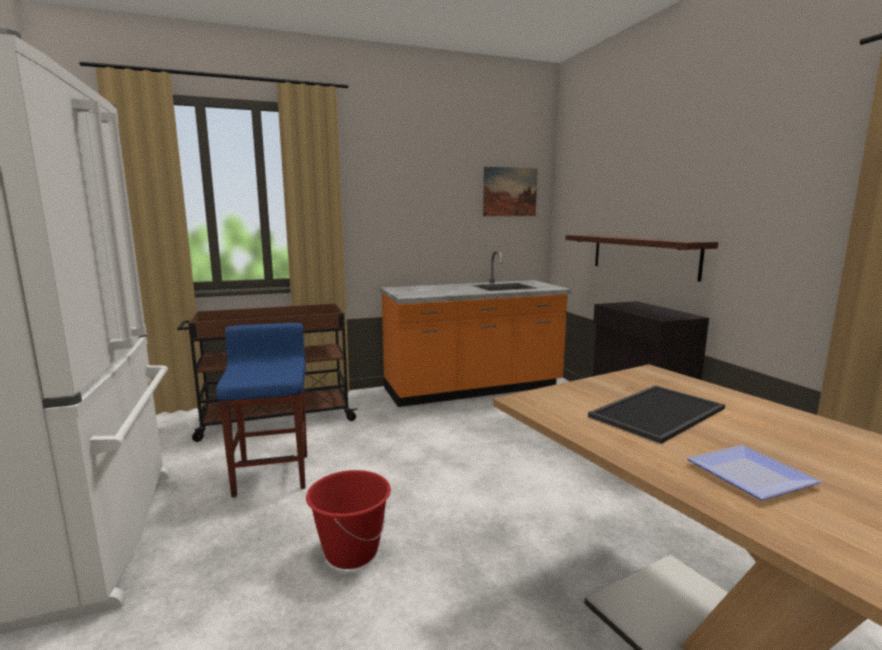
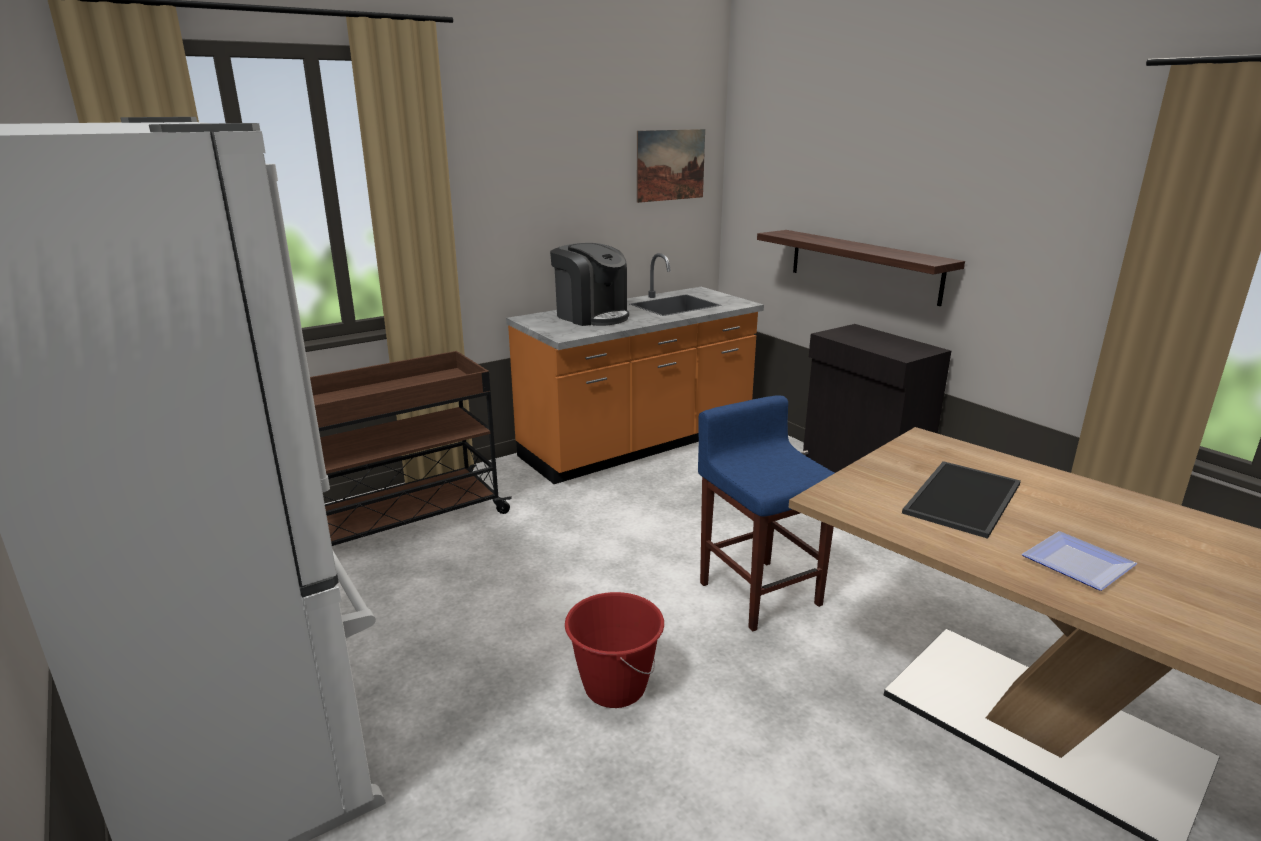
camera: 15 degrees left, 10 degrees up
blue stool [216,323,307,498] -> blue stool moved to [698,395,834,631]
none -> coffee machine [550,243,629,326]

